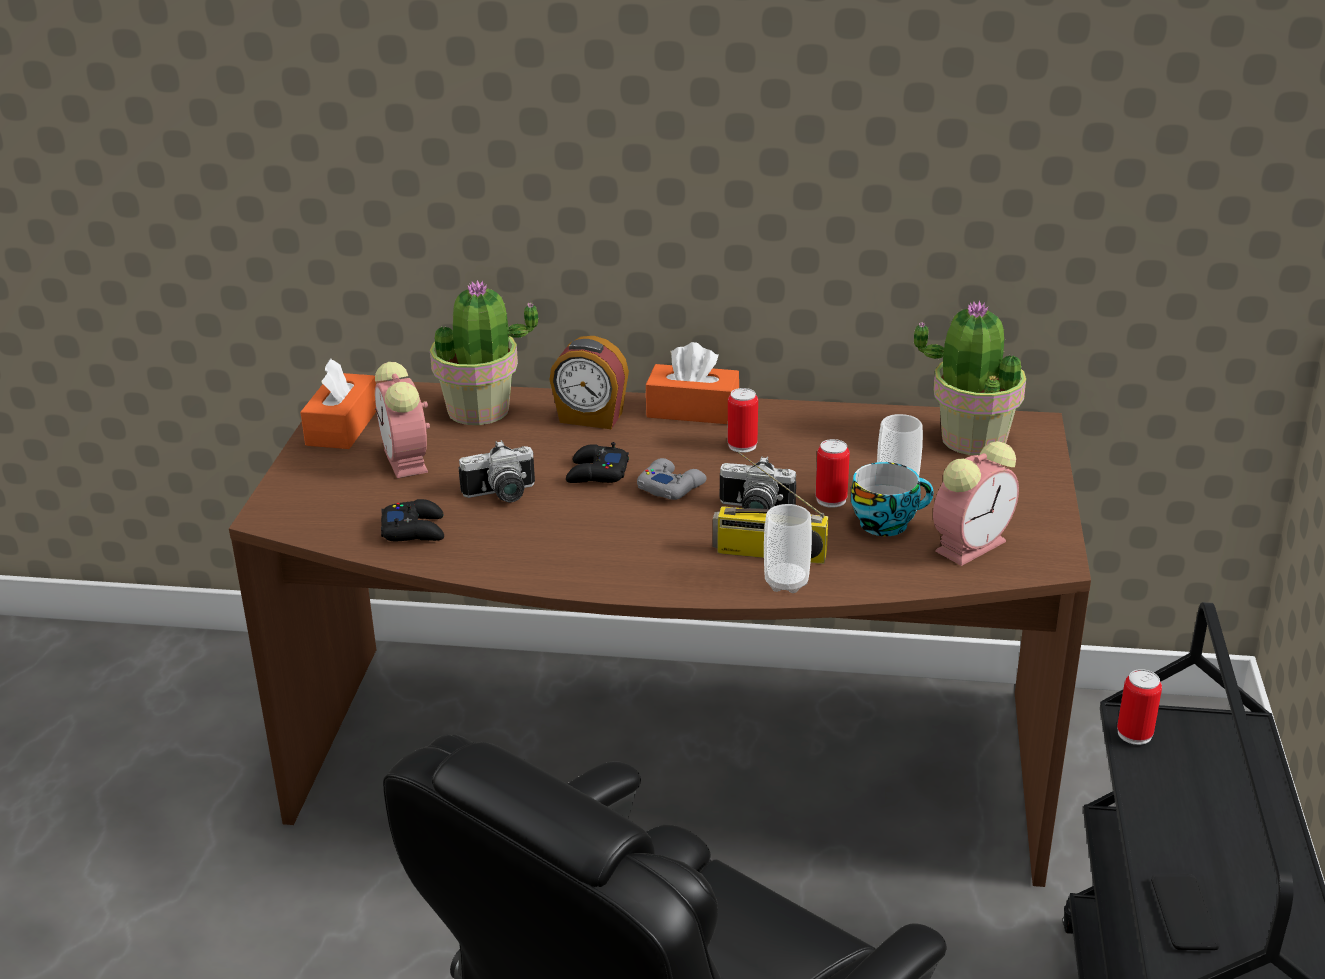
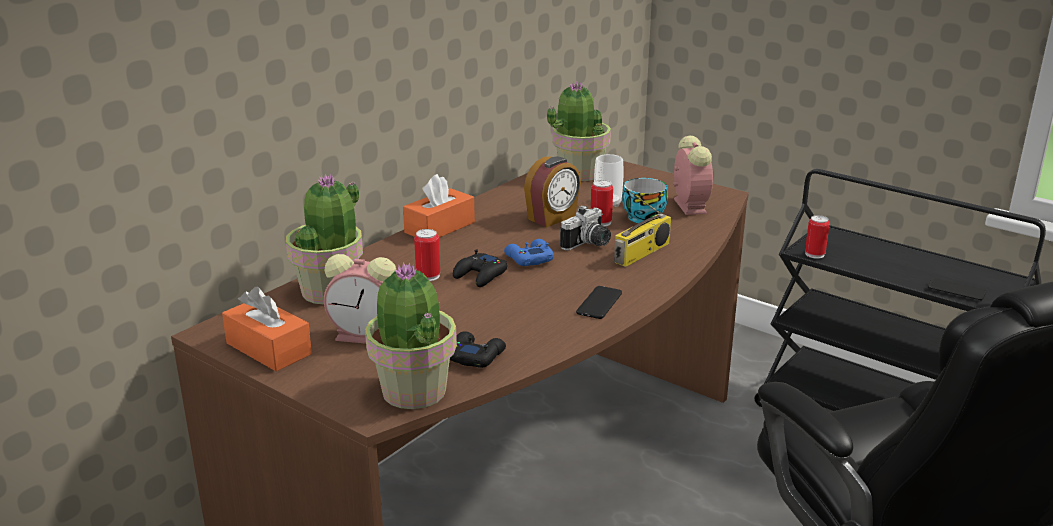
camera: 60 degrees left, 5 degrees down
camera [458,440,535,502] -> none
alarm clock [549,336,629,429] -> alarm clock moved to [524,156,581,227]
grey game controller [637,458,707,500] -> blue game controller [504,239,554,266]
can [728,388,758,453] -> can moved to [414,229,440,281]
cup [764,504,812,593] -> none
none -> potted plant [365,262,457,409]
none -> phone [576,286,622,319]

